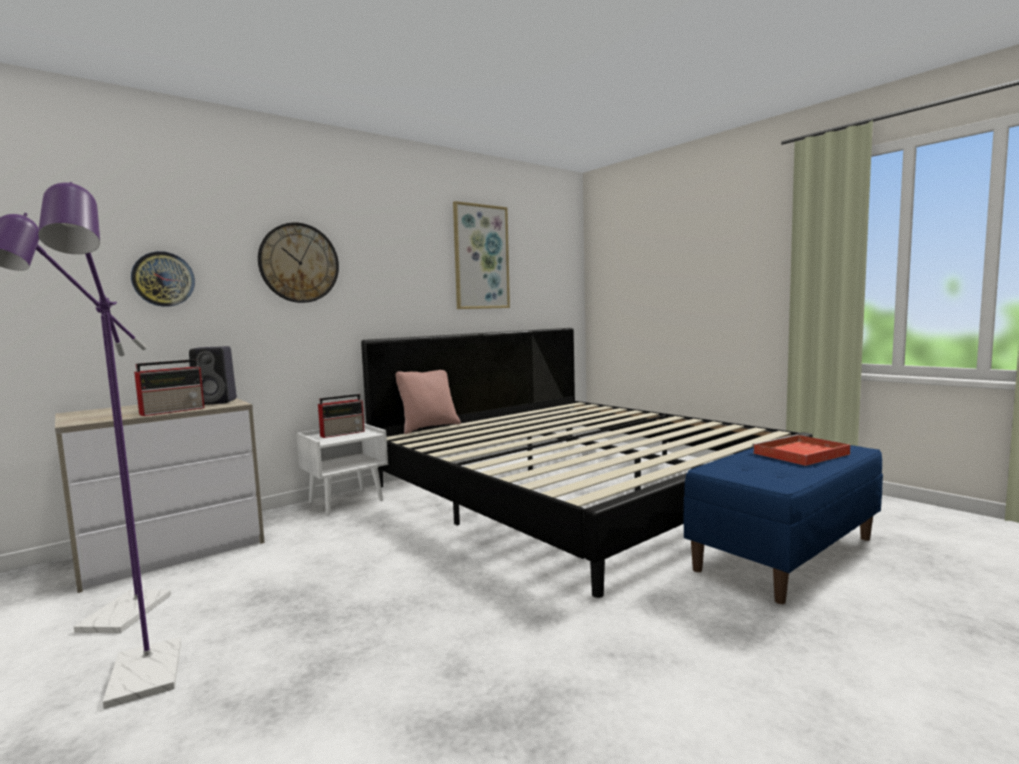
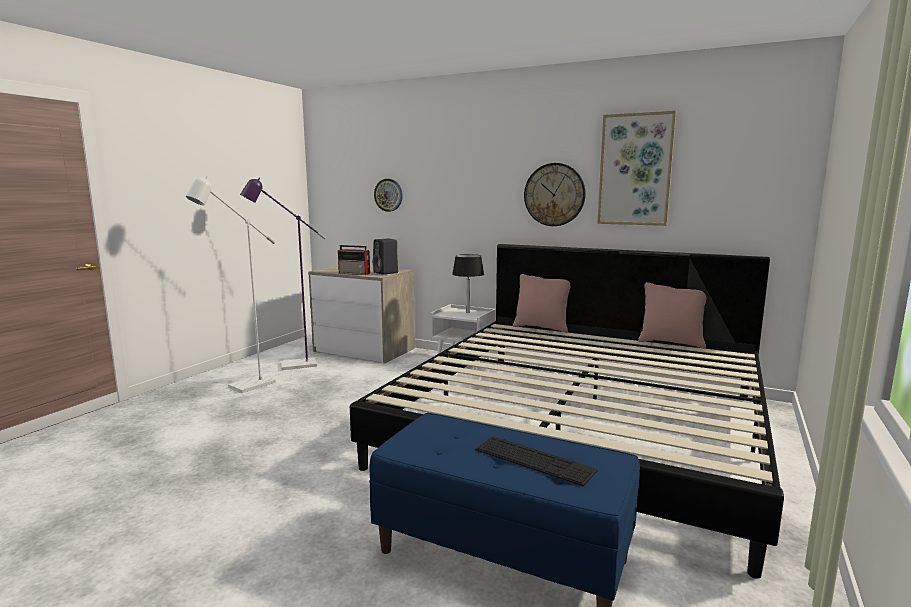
camera: 65 degrees right, 5 degrees up
purple floor lamp [38,182,181,709] -> white floor lamp [186,176,276,393]
wall clock [258,222,339,303] -> wall clock moved to [524,163,586,226]
radio [318,394,365,438] -> black table lamp [452,254,484,313]
red tray [752,435,850,466] -> keyboard [475,436,598,486]
none -> pink pillow [638,282,707,349]

